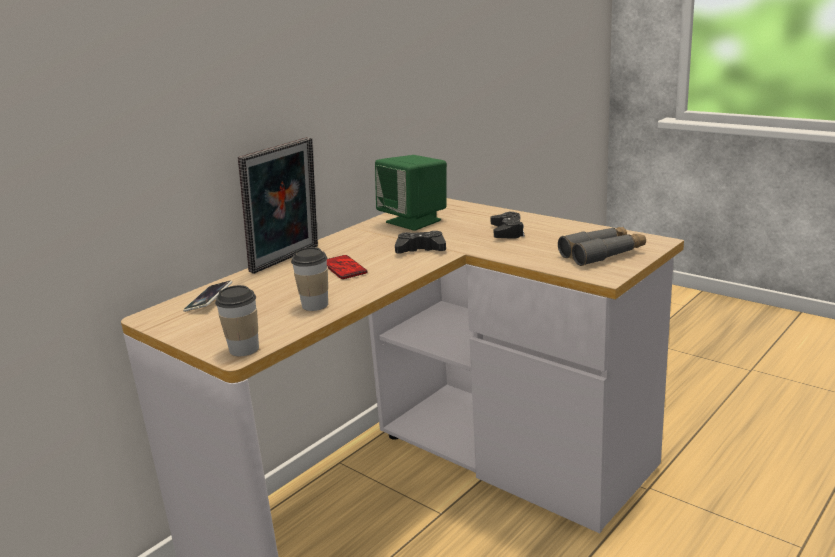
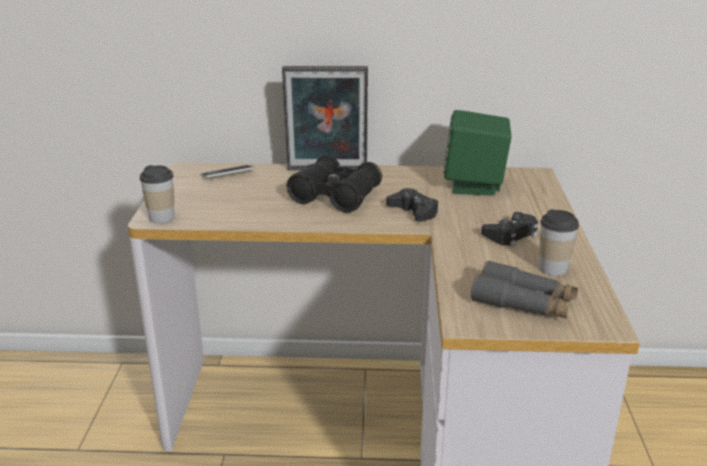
camera: 50 degrees right, 5 degrees up
cup [291,247,328,311] -> cup moved to [539,209,579,276]
phone [327,255,367,279] -> black binoculars [286,155,382,213]

